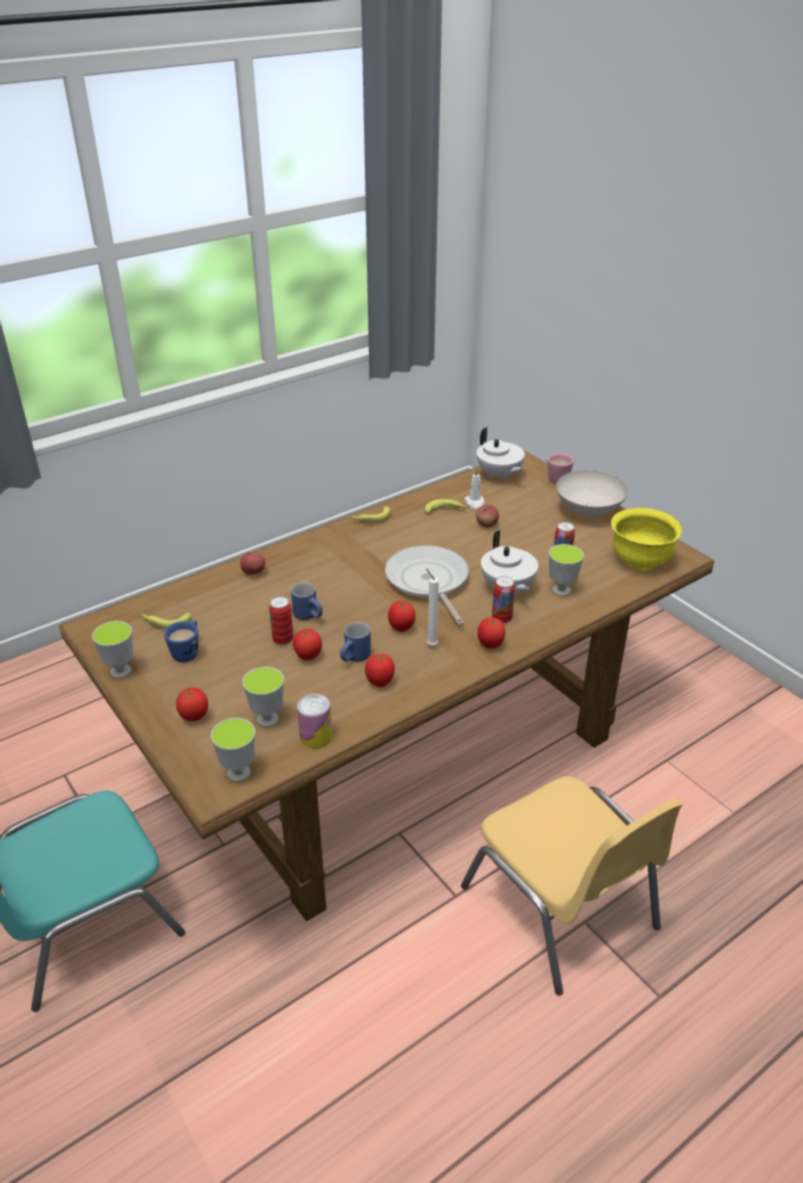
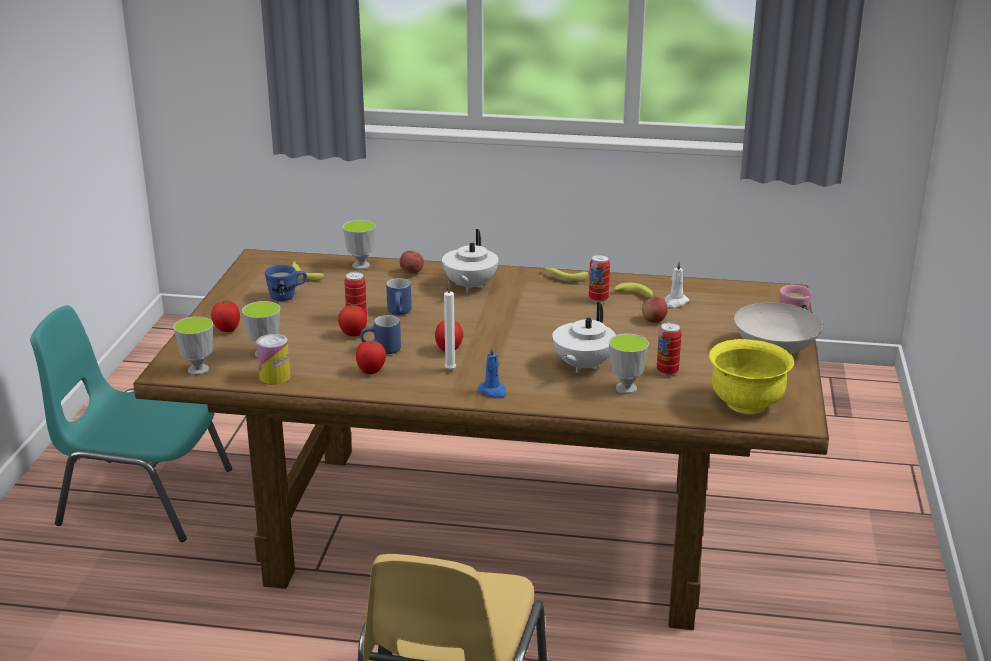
camera: 45 degrees right, 10 degrees down
cup [92,621,133,678] -> cup moved to [343,220,376,270]
frying pan [385,545,469,626] -> none
white teapot [476,427,525,481] -> white teapot moved to [442,229,498,292]
tomato [478,617,505,649] -> blue candle [478,345,507,397]
can [492,576,515,624] -> can moved to [589,254,610,303]

